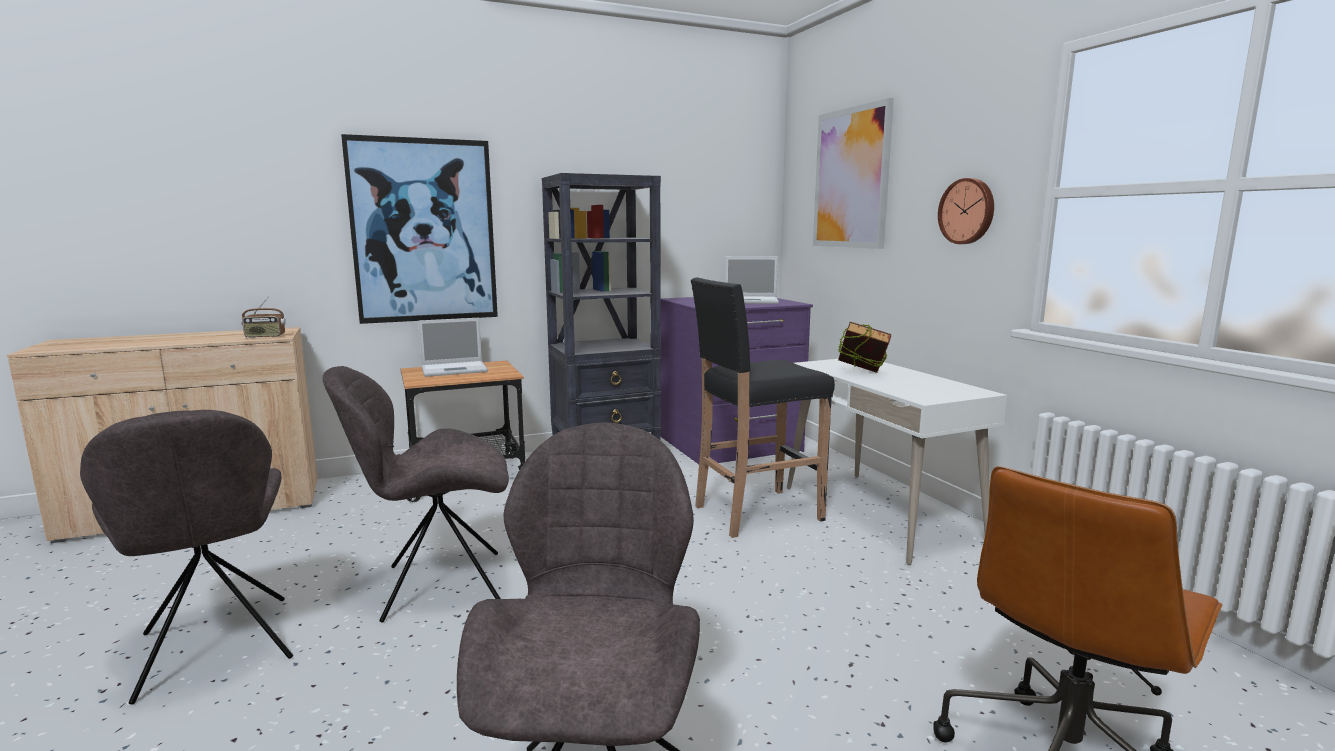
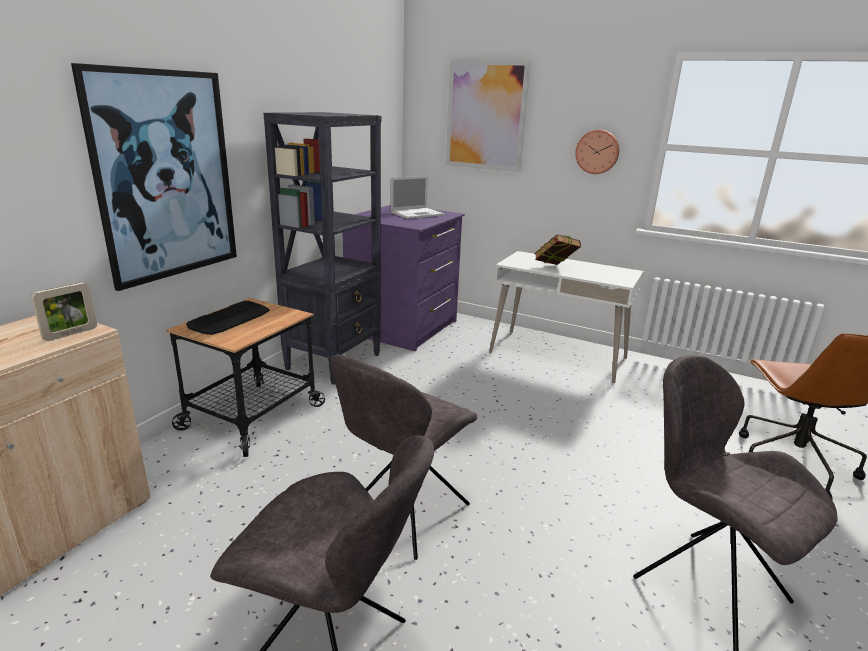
camera: 40 degrees left, 10 degrees up
radio [241,296,286,338] -> picture frame [31,282,97,341]
laptop [418,318,488,377] -> keyboard [186,301,270,335]
black stool [691,277,835,538] -> none

